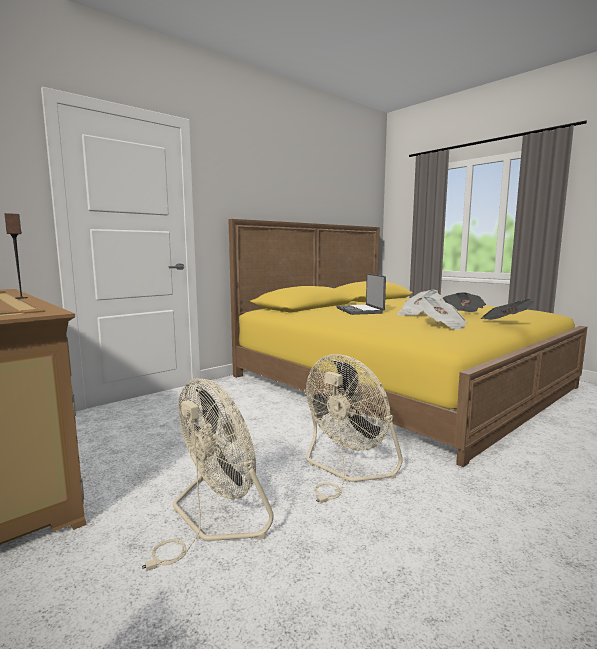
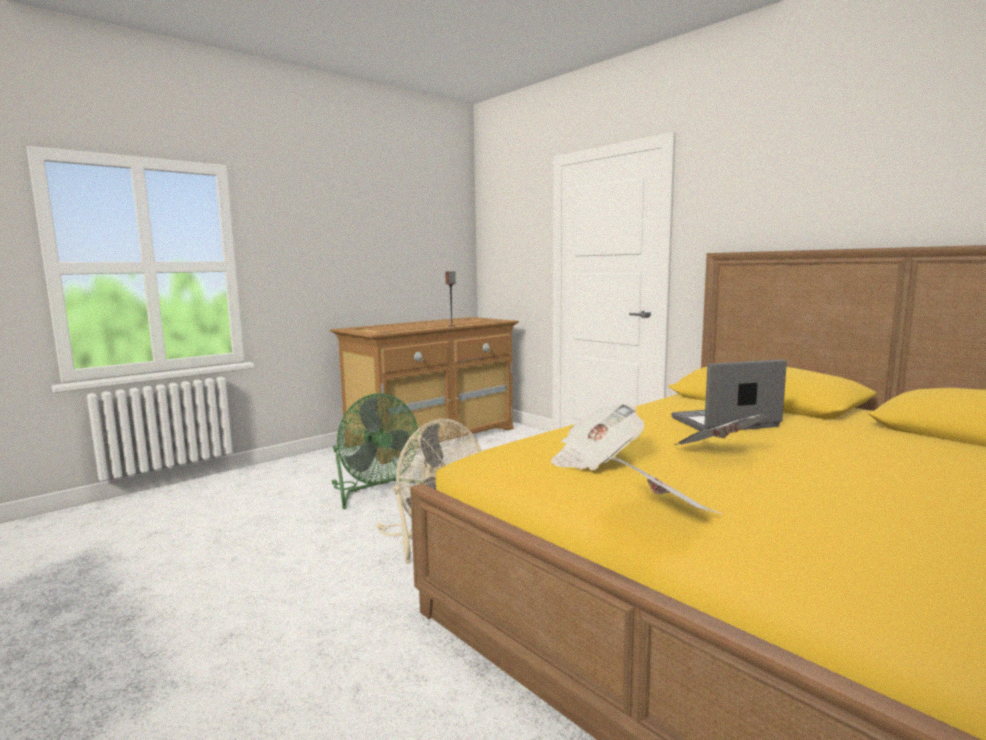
camera: 90 degrees right, 0 degrees up
beige fan [142,378,273,571] -> green fan [332,393,427,509]
newspaper [443,292,486,312] -> none

